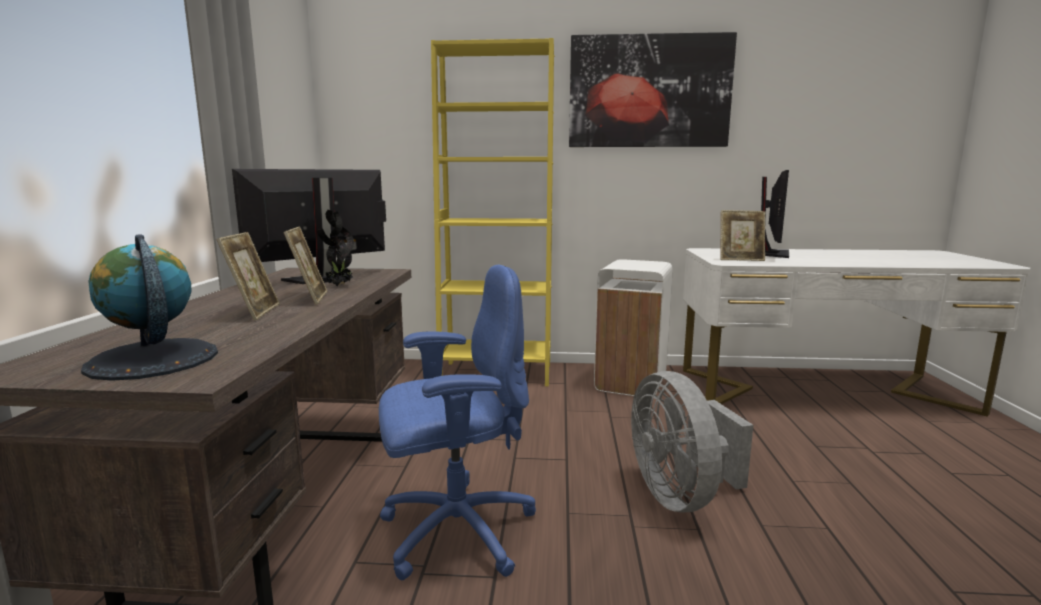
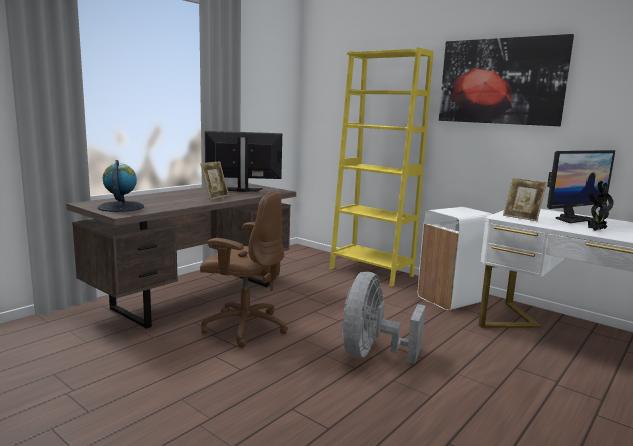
camera: 35 degrees right, 0 degrees up
picture frame [216,232,280,321] -> none
potted plant [317,210,354,286] -> potted plant moved to [588,181,614,231]
blue office chair [379,265,536,581] -> brown office chair [200,191,288,348]

